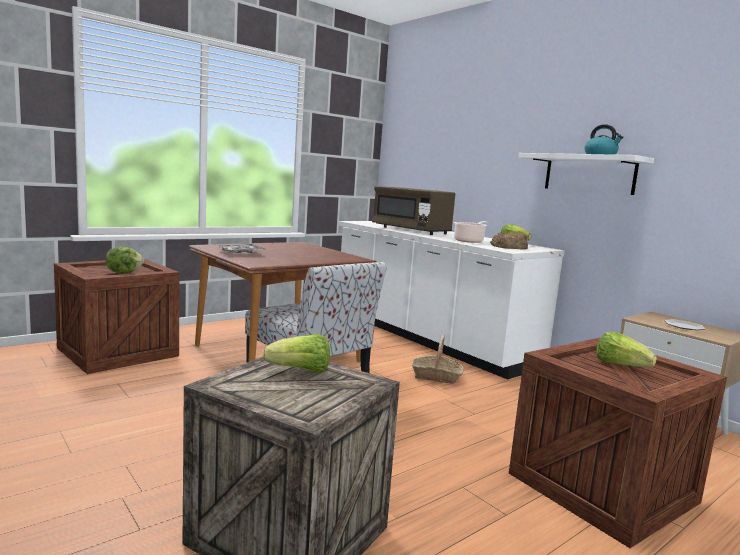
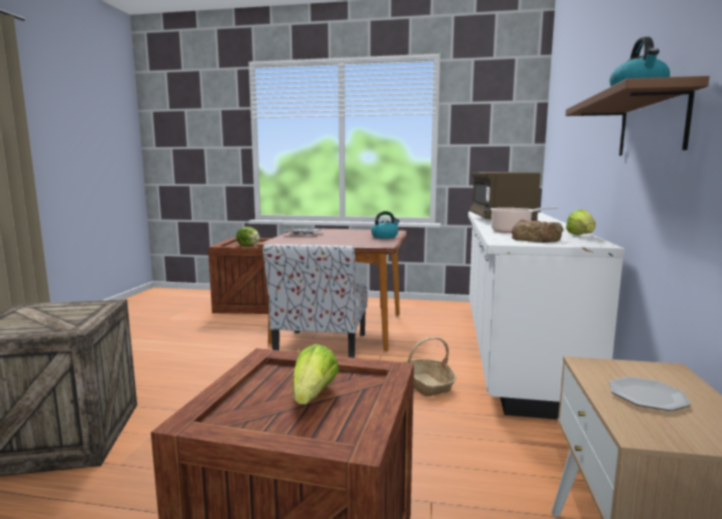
camera: 50 degrees right, 0 degrees up
lettuce [263,334,330,372] -> none
white shelf [519,153,654,195] -> brown shelf [565,76,709,156]
none -> kettle [371,211,400,239]

